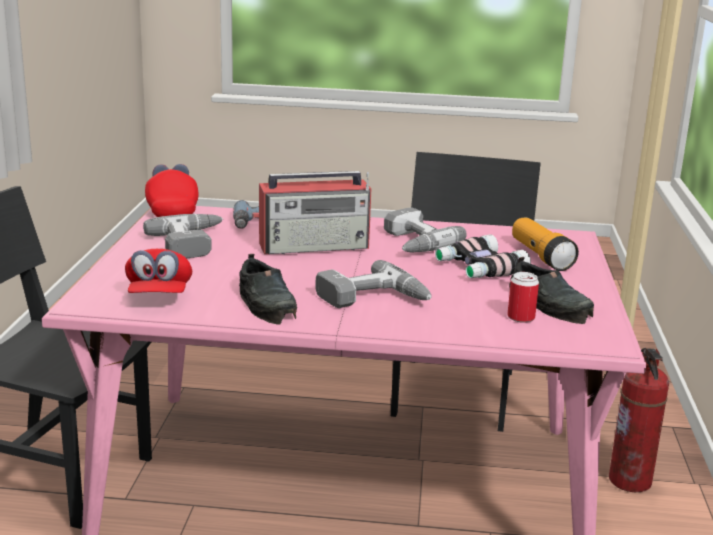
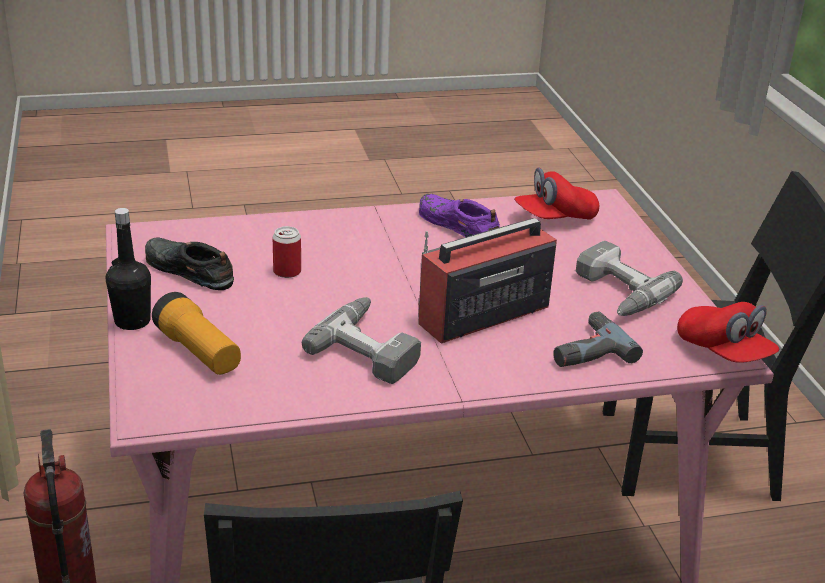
camera: 160 degrees right, 10 degrees up
red cap [125,249,192,293] -> red cap turned 90 degrees counterclockwise [514,168,599,220]
black shoe [239,254,297,325] -> purple shoe [419,194,500,237]
power drill [315,260,432,308] -> none
binoculars [435,234,531,278] -> none
can [507,272,539,323] -> can moved to [273,226,301,278]
none -> black bottle [106,208,151,330]

